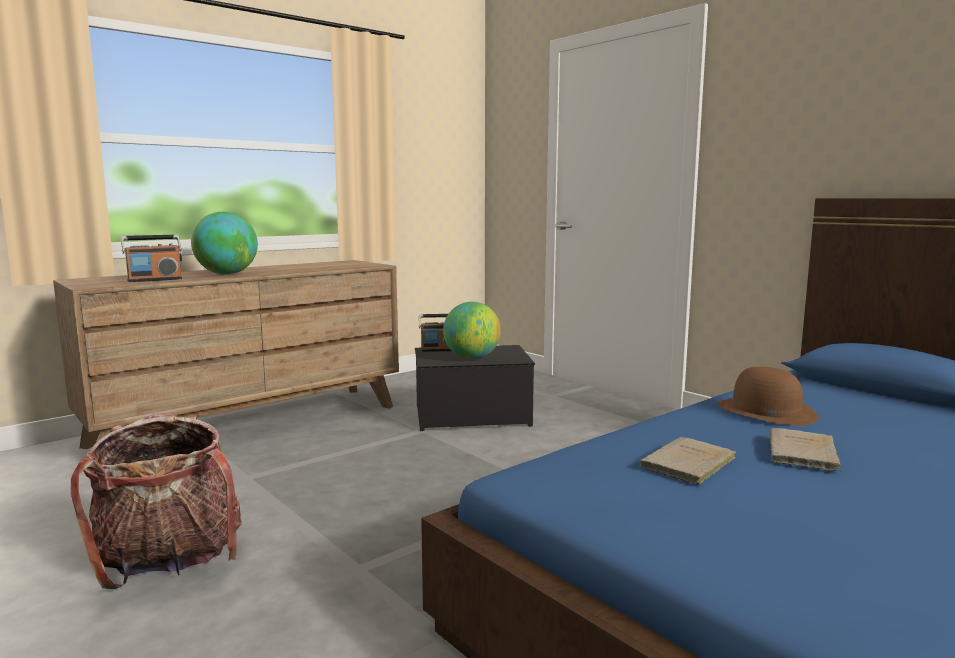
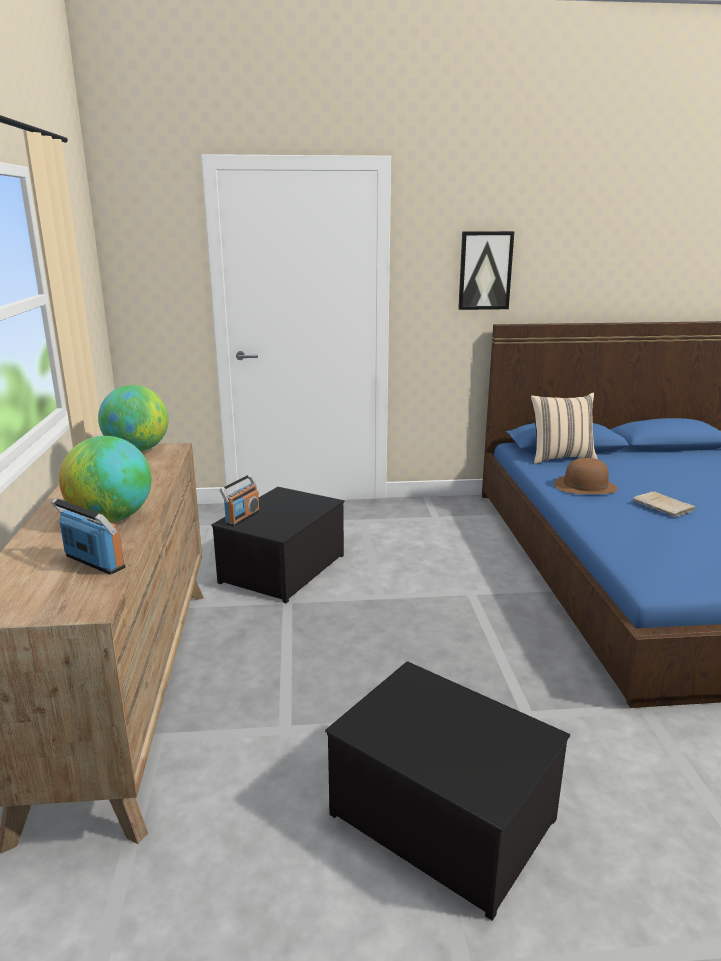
camera: 55 degrees left, 10 degrees up
backpack [71,413,242,589] -> storage box [325,661,570,921]
radio [121,235,182,282] -> radio turned 60 degrees counterclockwise [51,498,125,575]
globe [443,302,501,359] -> globe moved to [98,385,169,452]
beige book [640,437,736,484] -> none
none -> picture [458,231,514,310]
none -> beige pillow [531,393,598,464]

